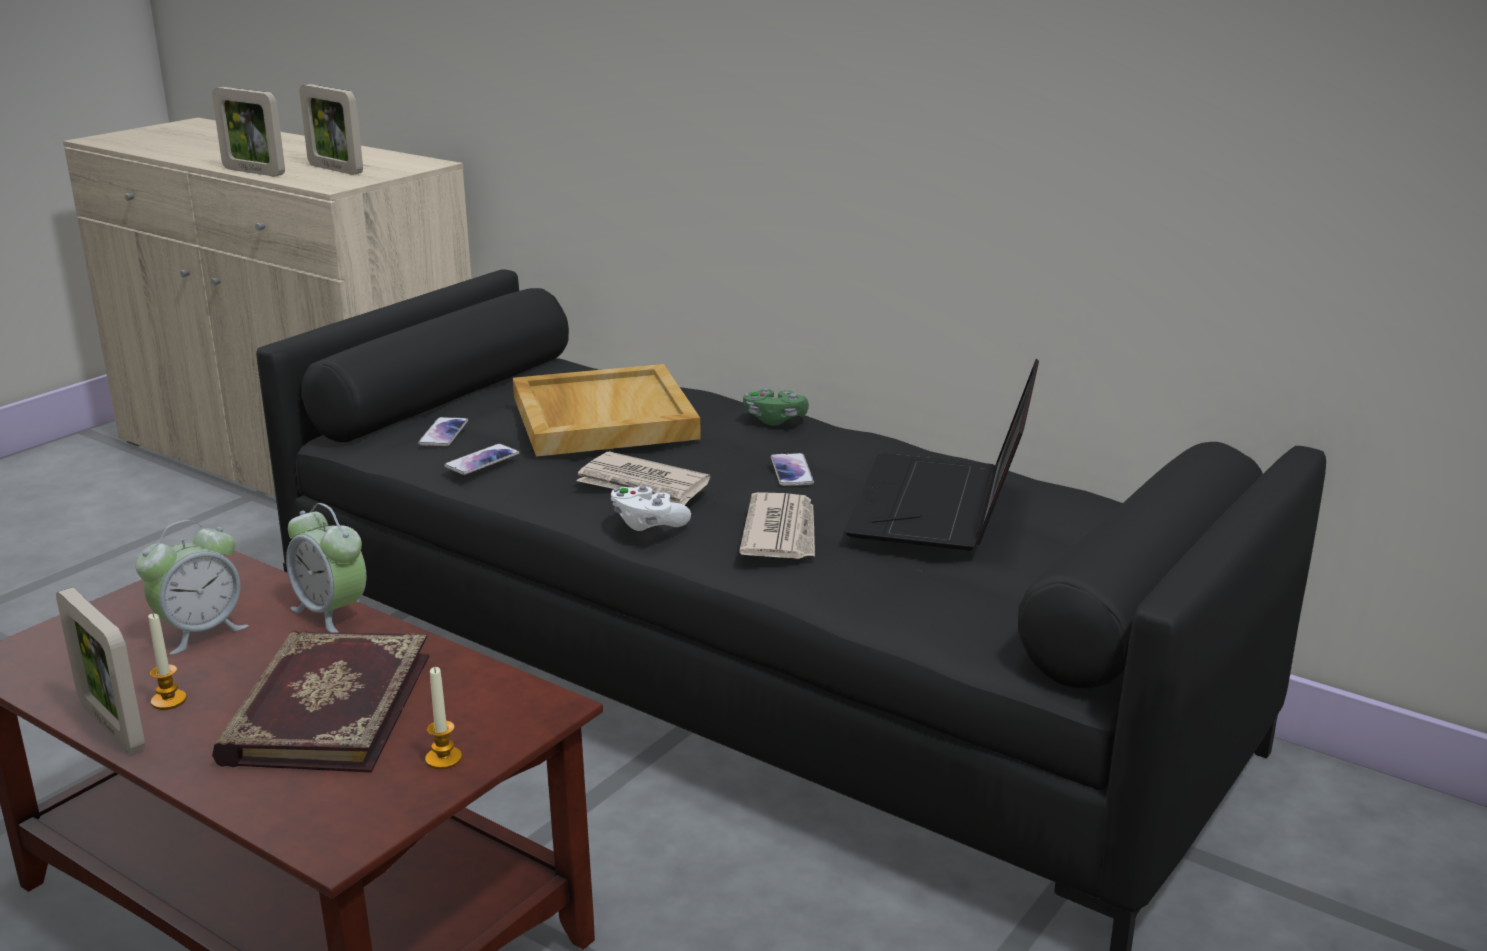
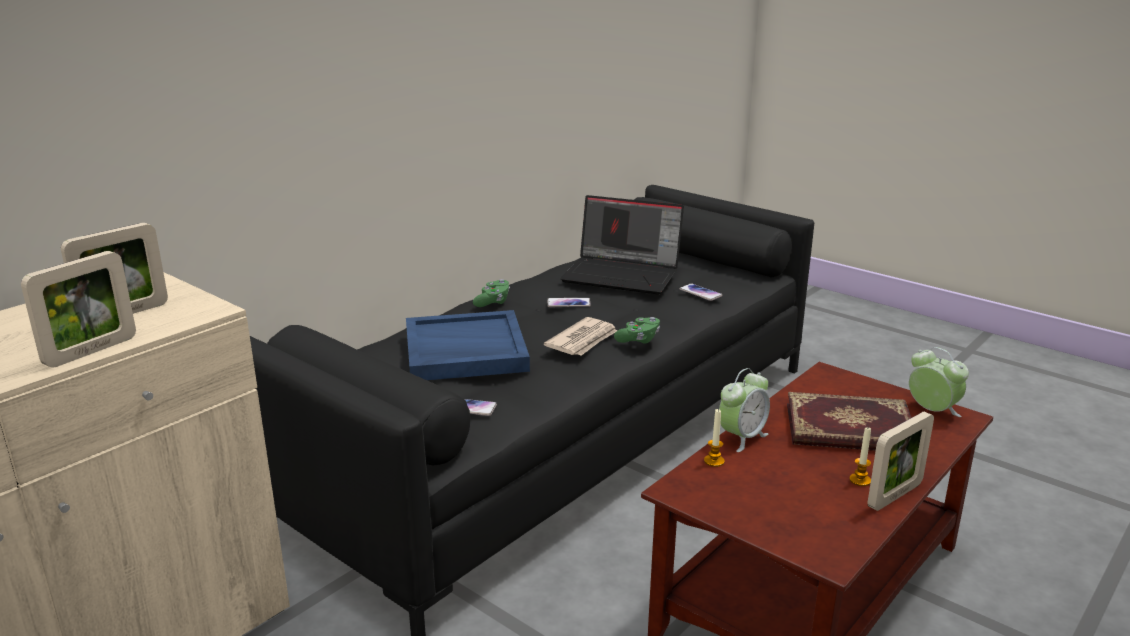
camera: 85 degrees left, 0 degrees up
alarm clock [135,520,249,655] -> alarm clock moved to [909,347,969,417]
candle [425,667,462,769] -> candle moved to [704,409,725,467]
phone [444,444,520,475] -> phone moved to [679,283,723,301]
beige tray [513,364,701,457] -> blue tray [406,310,530,380]
white game controller [611,486,691,531] -> green game controller [614,317,660,344]
newspaper [739,492,815,559] -> none

